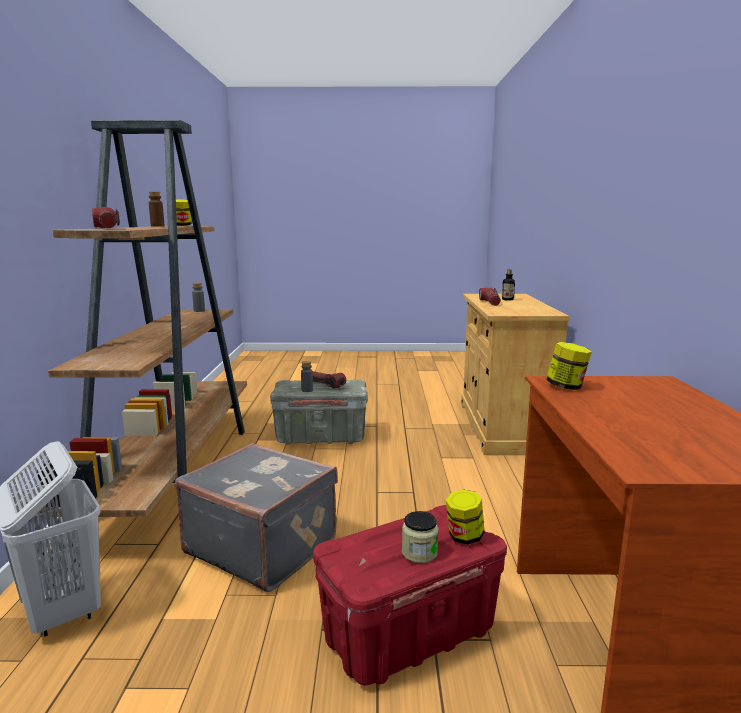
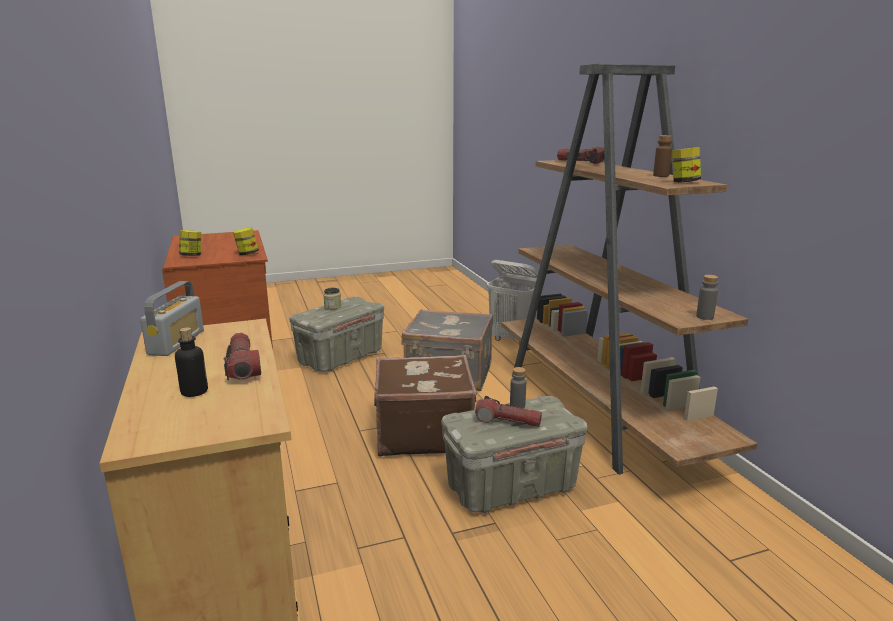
camera: 160 degrees right, 5 degrees up
red storage box [313,505,507,686] -> grey storage box [289,296,384,372]
jar [446,489,484,545] -> jar moved to [179,230,201,256]
none -> radio [140,281,204,356]
none -> brown suitcase [374,355,477,457]

